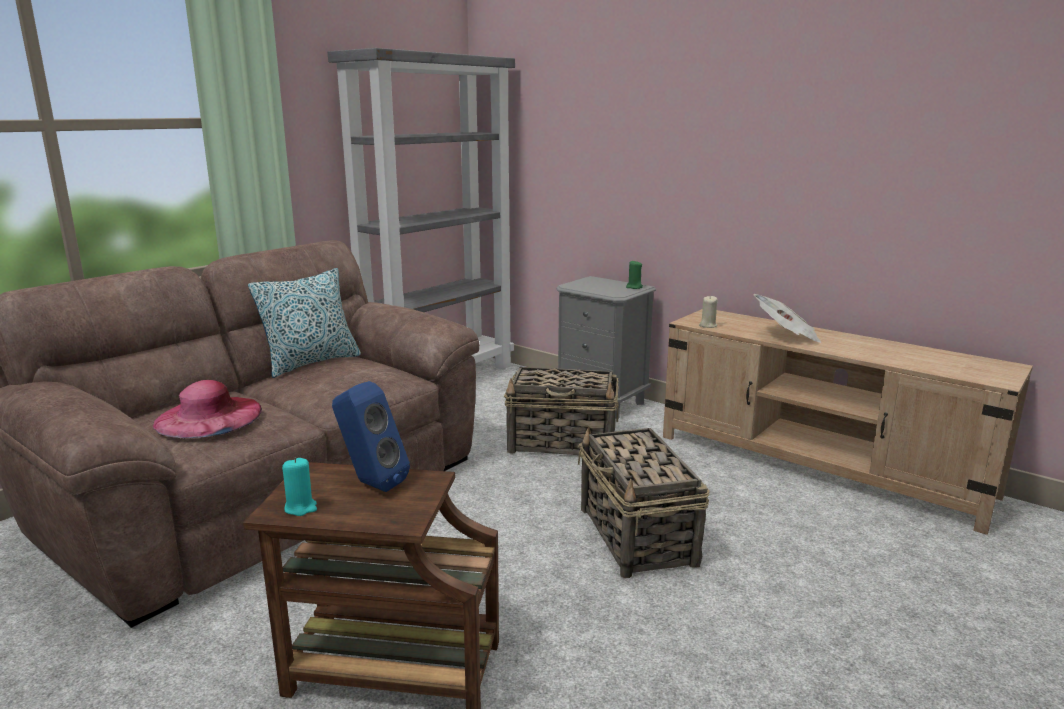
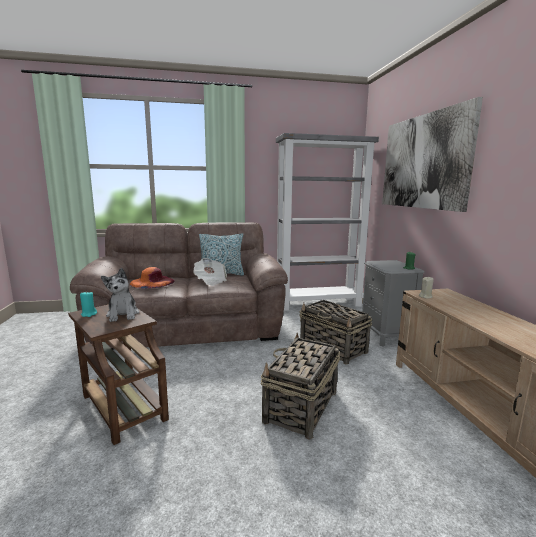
camera: 40 degrees right, 5 degrees down
pink hat [153,380,262,438] -> orange hat [130,267,175,289]
blue speaker [332,381,410,492] -> plush toy [101,268,139,322]
newspaper [754,294,821,343] -> newspaper moved to [193,258,227,286]
none -> picture [382,97,483,212]

